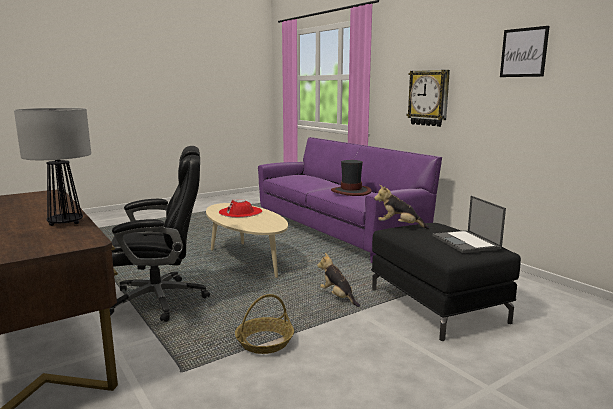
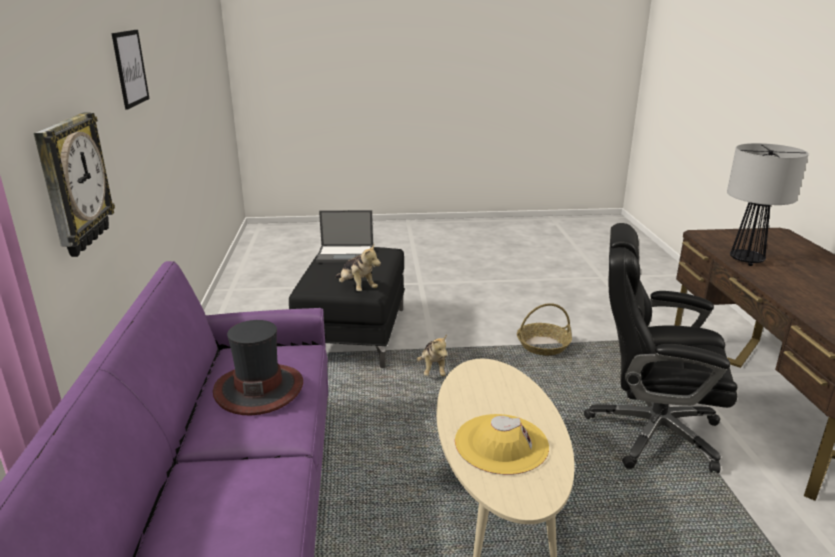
camera: 150 degrees left, 10 degrees up
red hat [219,199,262,218] -> yellow hat [455,414,549,475]
laptop [433,196,506,253] -> laptop turned 75 degrees clockwise [316,210,373,263]

